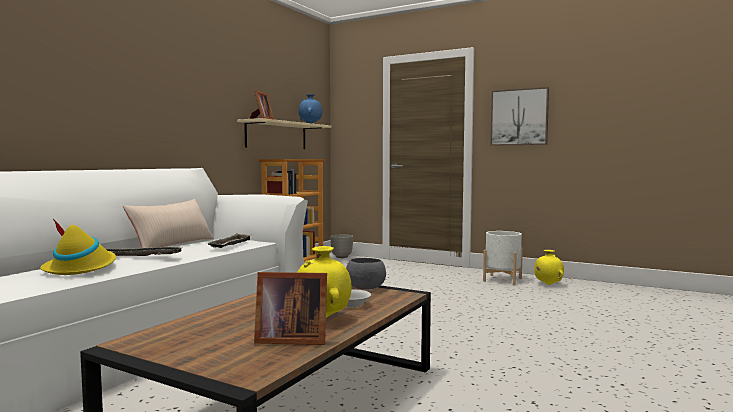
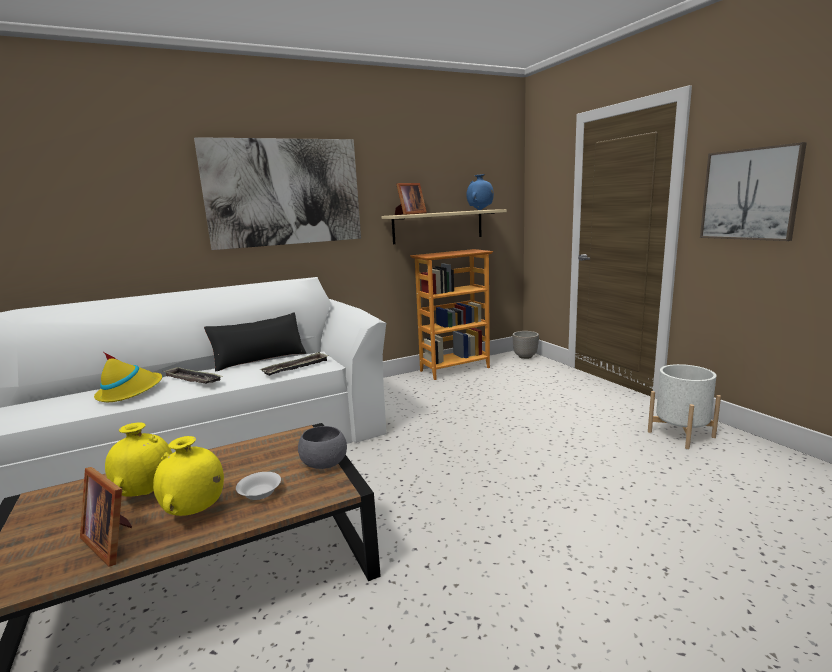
camera: 35 degrees right, 10 degrees up
beige pillow [123,199,214,248] -> black pillow [204,312,306,371]
yellow vase [534,250,564,285] -> yellow vase moved to [105,422,172,497]
none -> picture [194,137,361,250]

